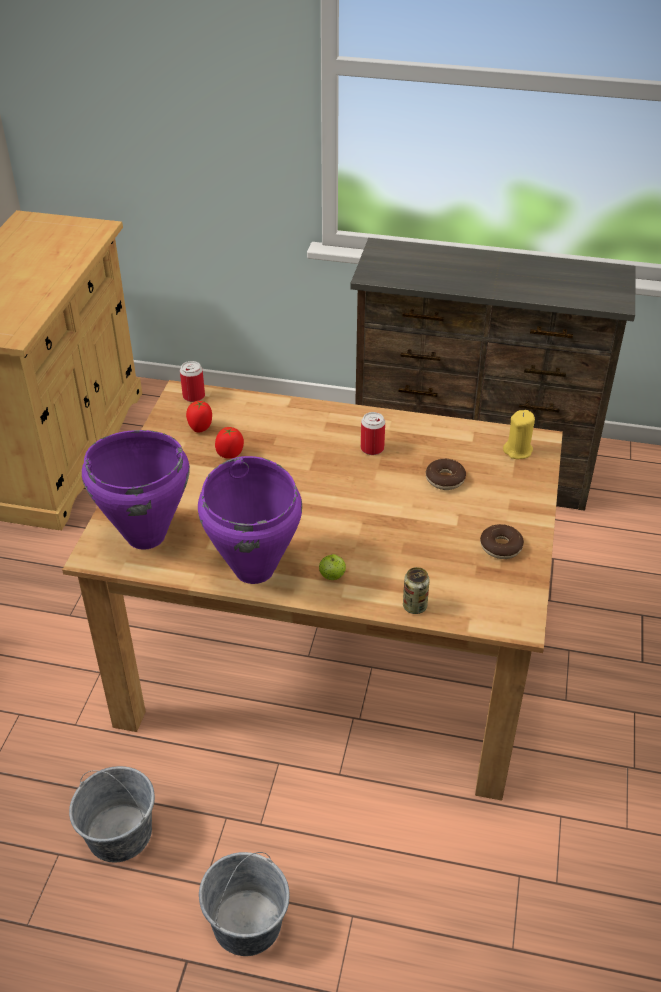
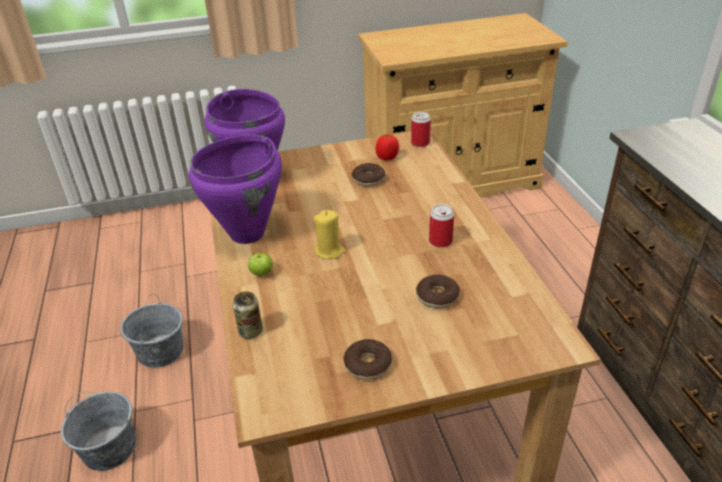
camera: 65 degrees right, 5 degrees down
tomato [215,427,244,459] -> donut [352,163,385,187]
yellow candle [503,410,535,459] -> yellow candle moved to [314,210,346,259]

